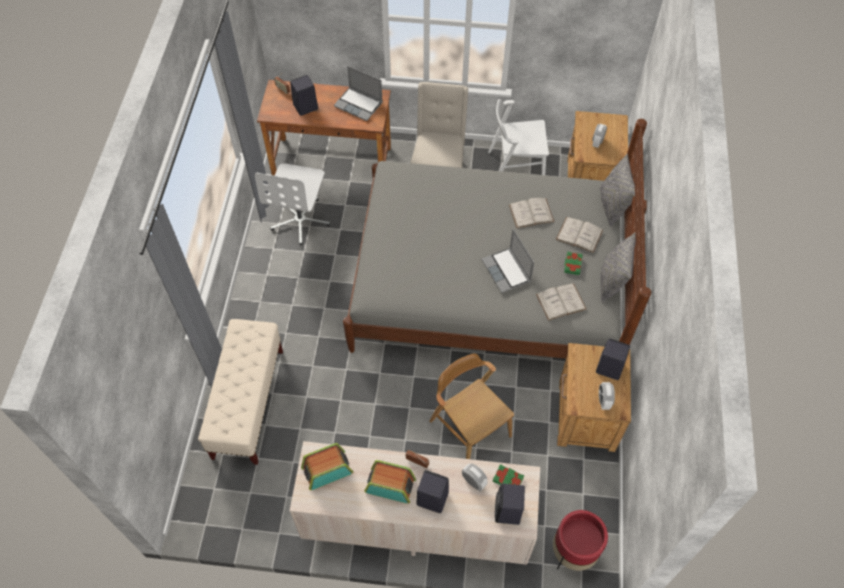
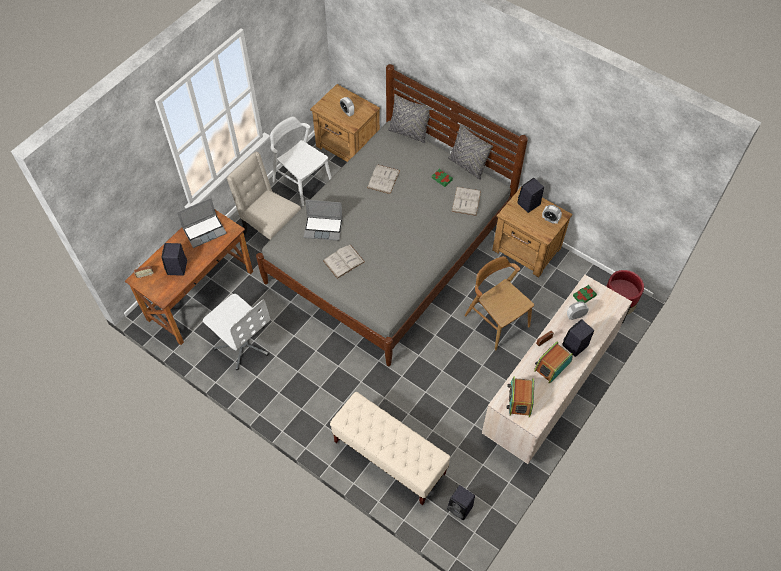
camera: 60 degrees left, 0 degrees up
brown chair [429,354,514,459] -> brown chair turned 60 degrees clockwise [465,256,534,350]
laptop [481,229,535,293] -> laptop moved to [304,200,343,241]
white chair [488,99,549,175] -> white chair turned 105 degrees clockwise [270,116,331,206]
black speaker [495,484,525,525] -> black speaker moved to [447,485,475,520]
white book [556,217,603,253] -> white book moved to [323,244,365,279]

